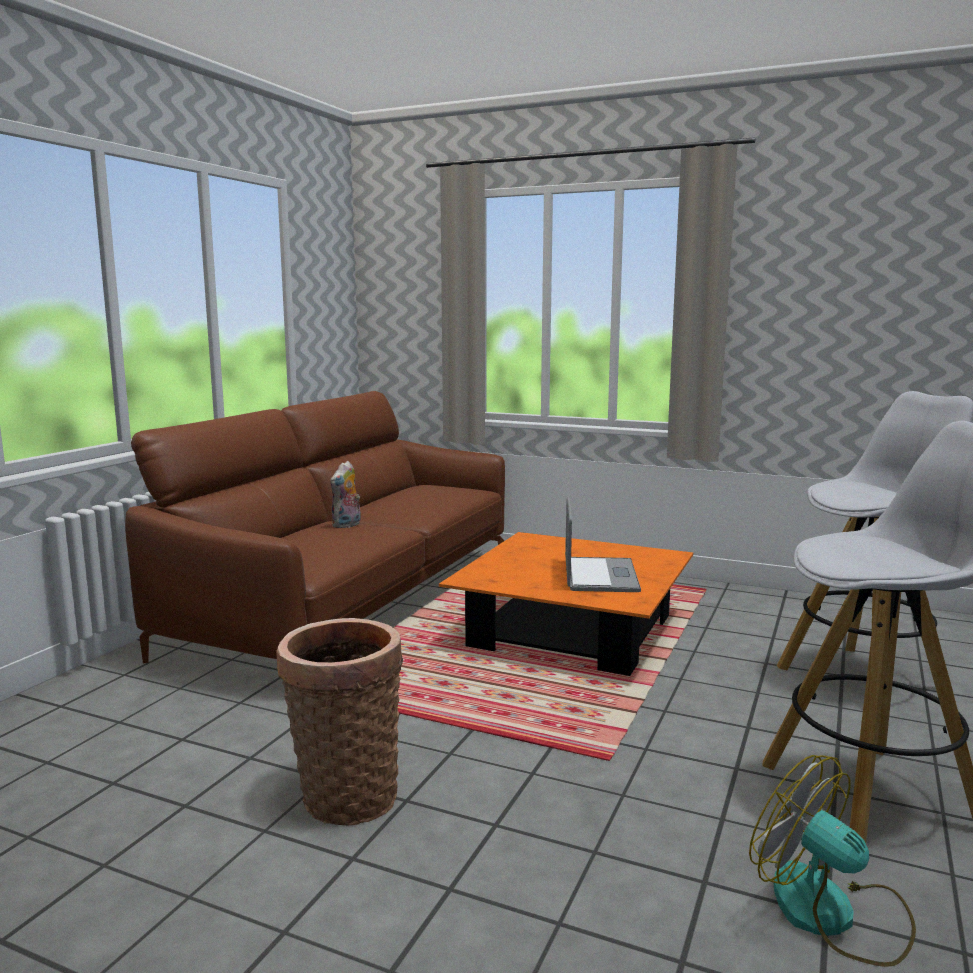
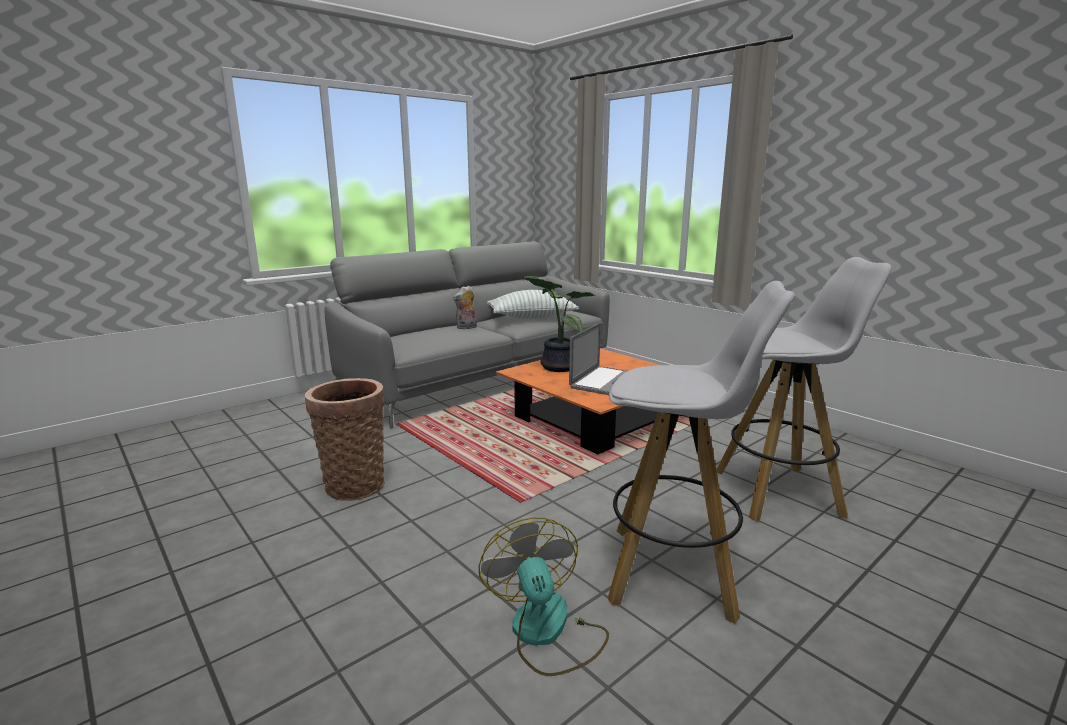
camera: 25 degrees right, 5 degrees up
brown sofa [125,391,505,663] -> grey sofa [324,241,610,429]
none -> pillow [487,290,579,319]
none -> potted plant [523,276,595,372]

